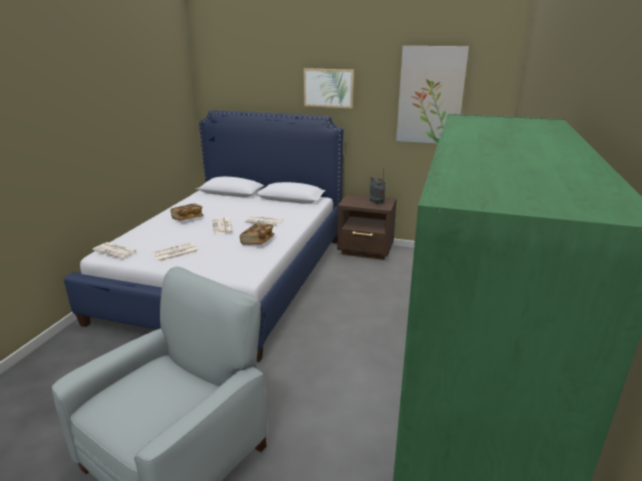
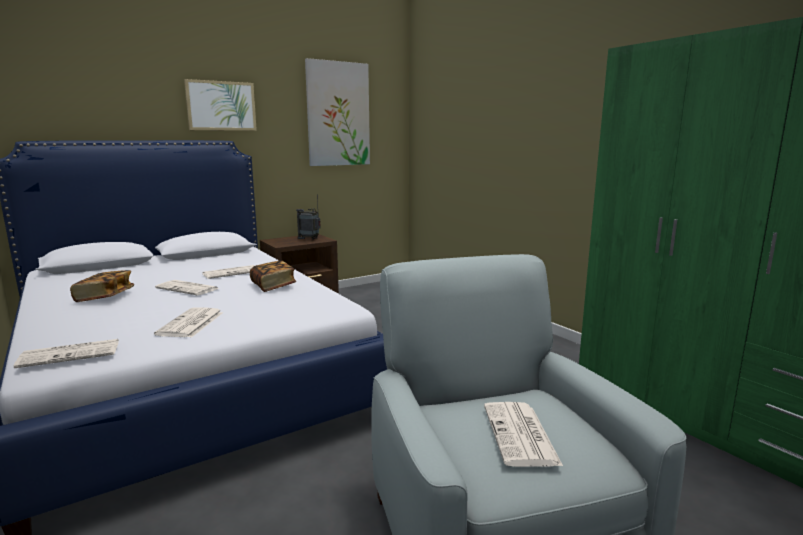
camera: 50 degrees left, 10 degrees down
none -> newspaper [484,402,563,467]

